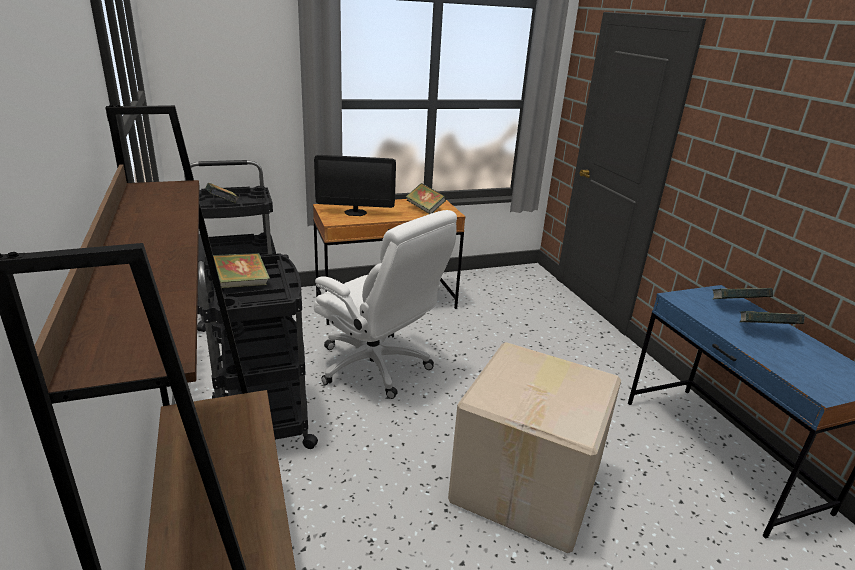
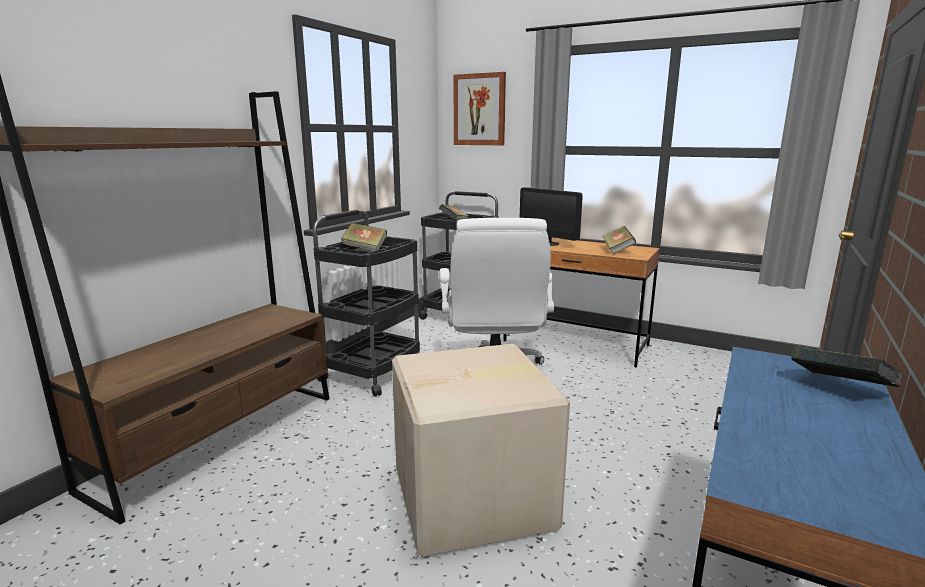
camera: 50 degrees right, 10 degrees down
book [740,311,805,324] -> none
none -> picture [453,72,506,145]

